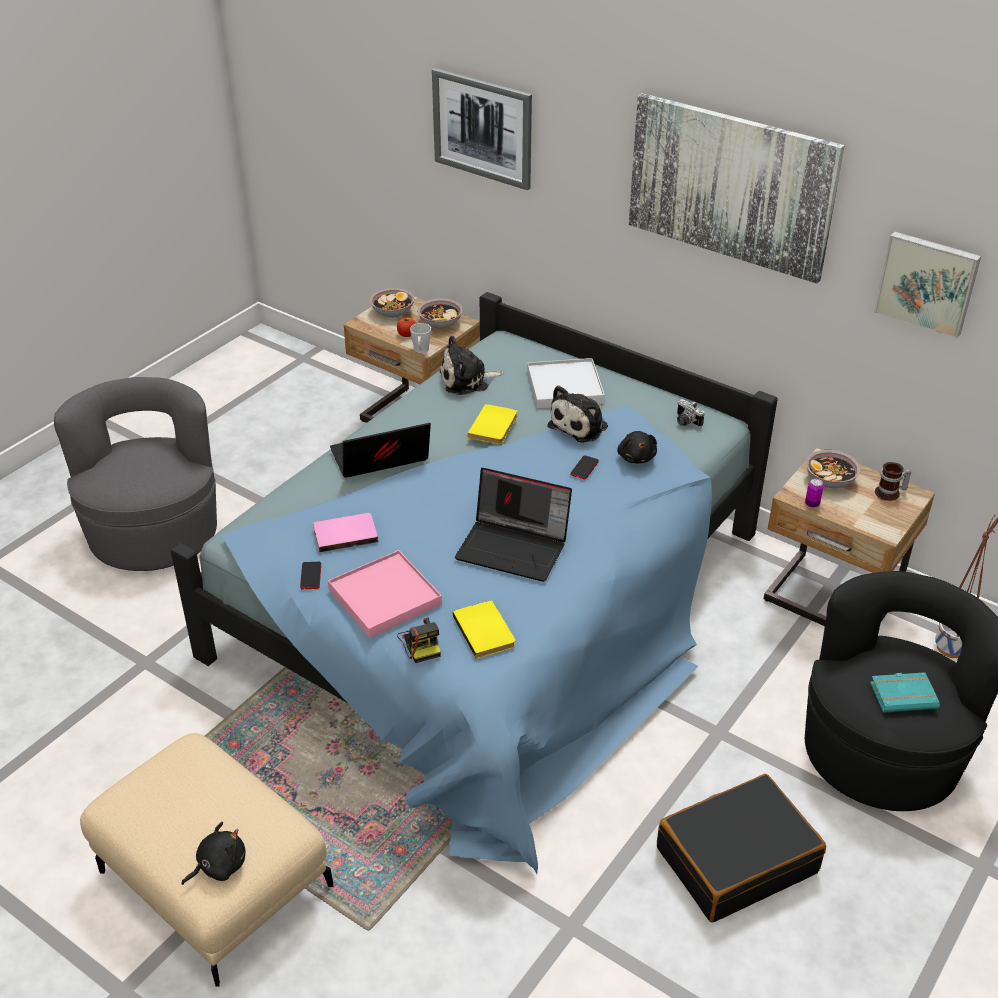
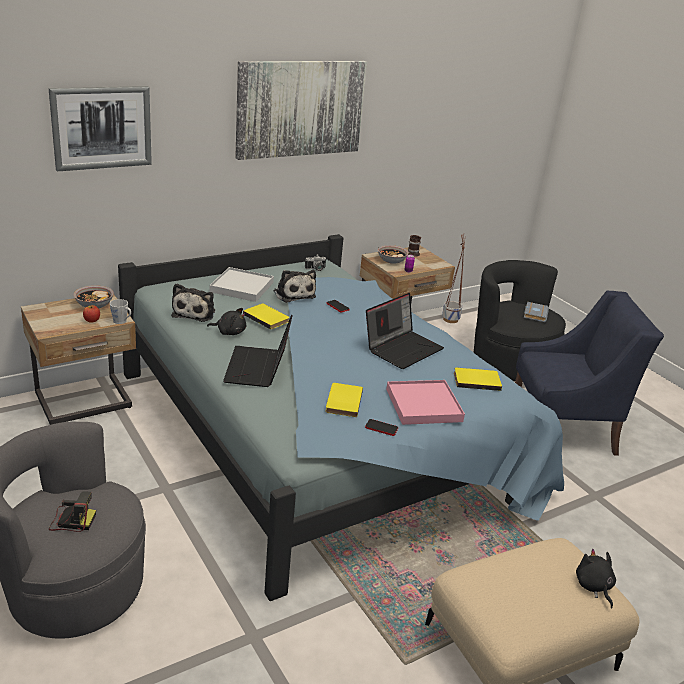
camera: 70 degrees left, 10 degrees down
pink book [313,513,378,552] -> yellow book [325,383,363,417]
bowl [370,288,414,318] -> none
camera [397,617,441,663] -> camera moved to [49,492,96,532]
black plush toy [617,431,657,464] -> black plush toy moved to [207,308,246,335]
black suitcase [657,774,826,922] -> blue armchair [515,291,664,456]
turquoise book [870,672,940,713] -> grey book [524,302,549,322]
picture [874,231,981,339] -> none

